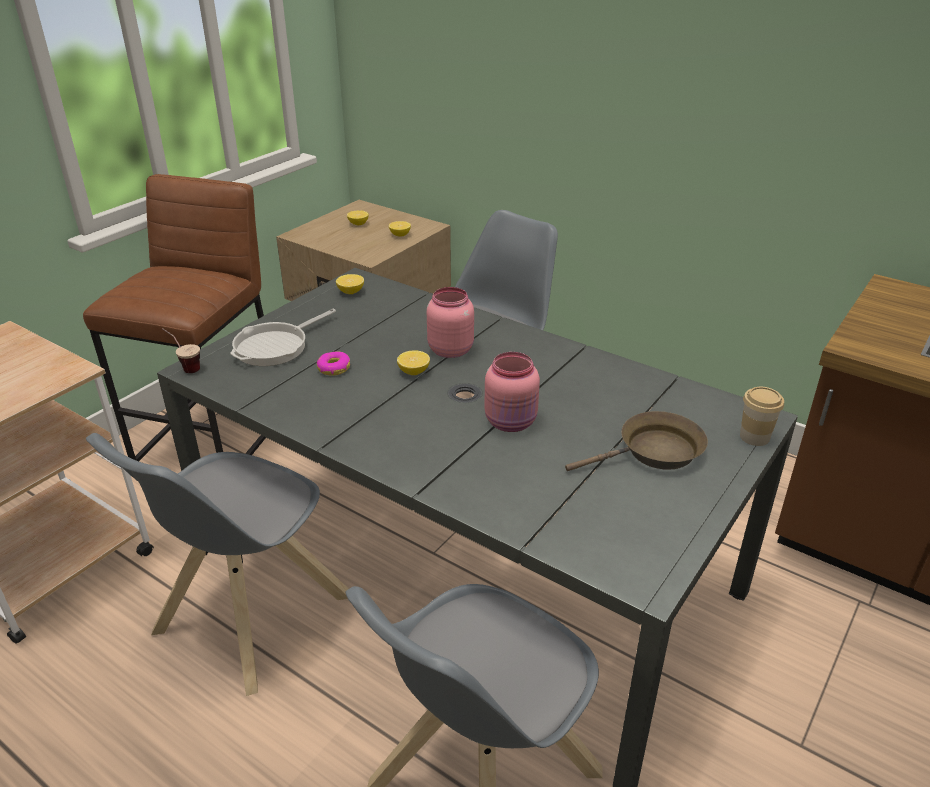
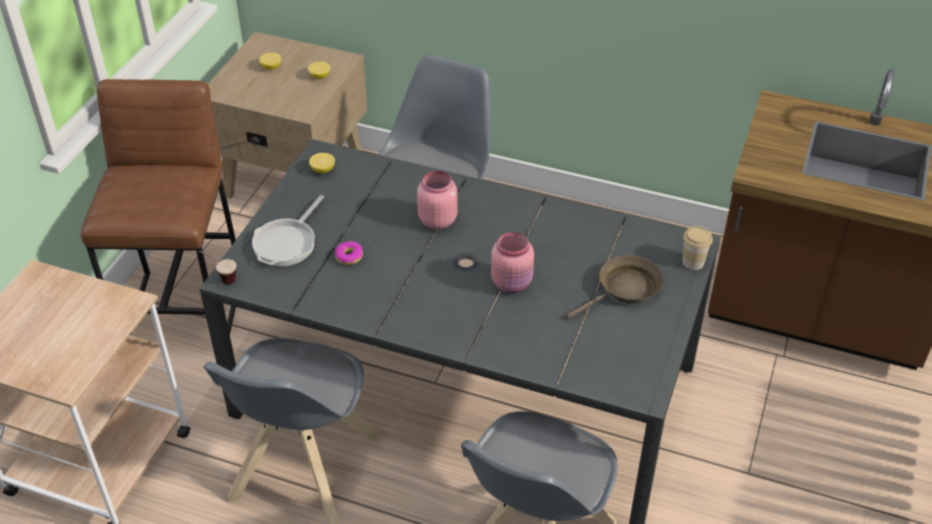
camera: 15 degrees left, 10 degrees up
lemon [397,350,430,375] -> none

